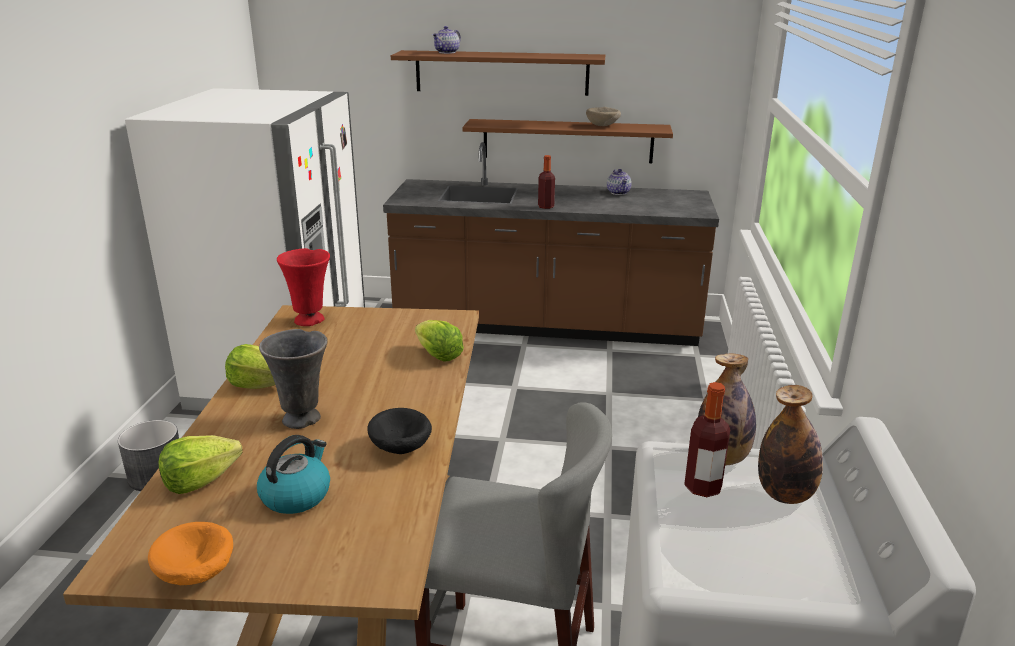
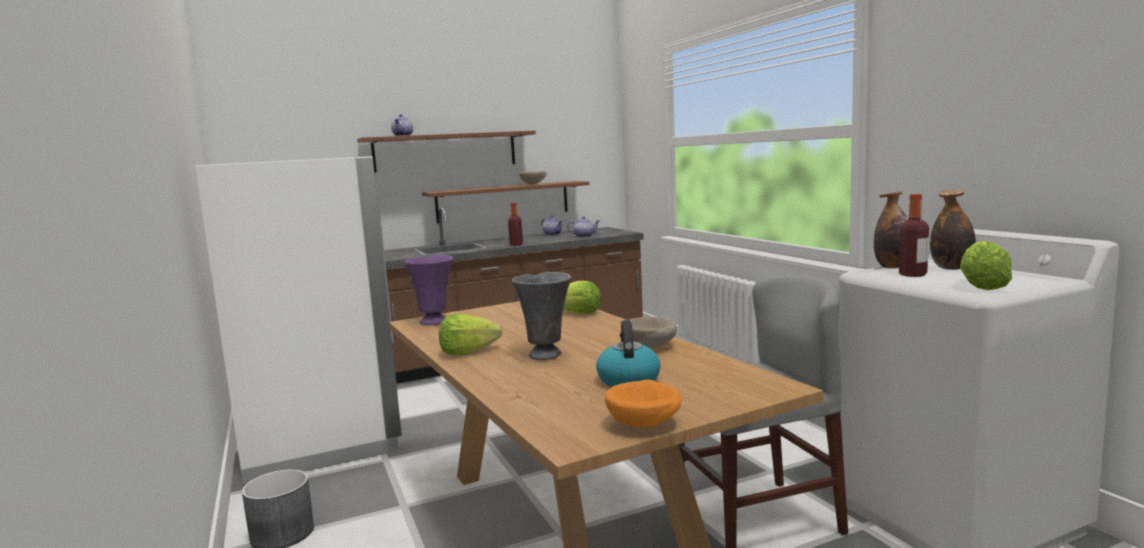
camera: 30 degrees left, 15 degrees down
lettuce [159,435,242,494] -> lettuce moved to [960,241,1012,290]
red vase [277,248,330,326] -> purple vase [404,255,453,325]
black bowl [367,408,432,454] -> beige bowl [629,317,677,348]
none -> teapot [567,216,599,237]

